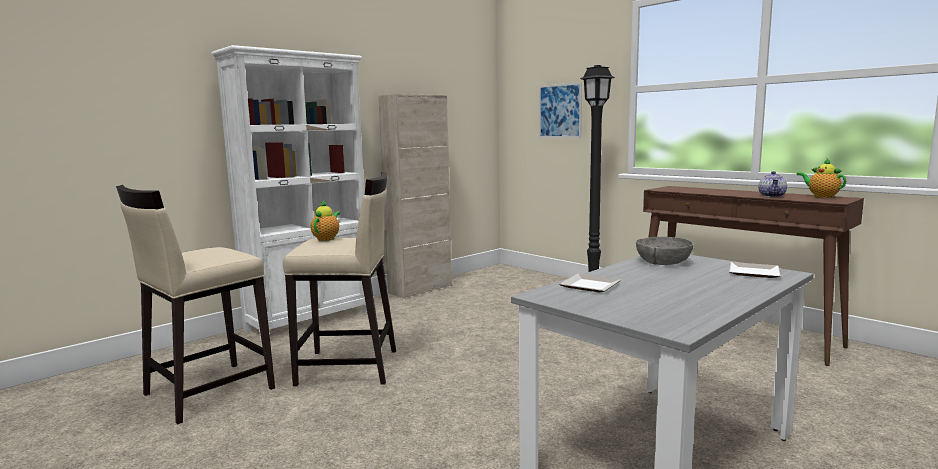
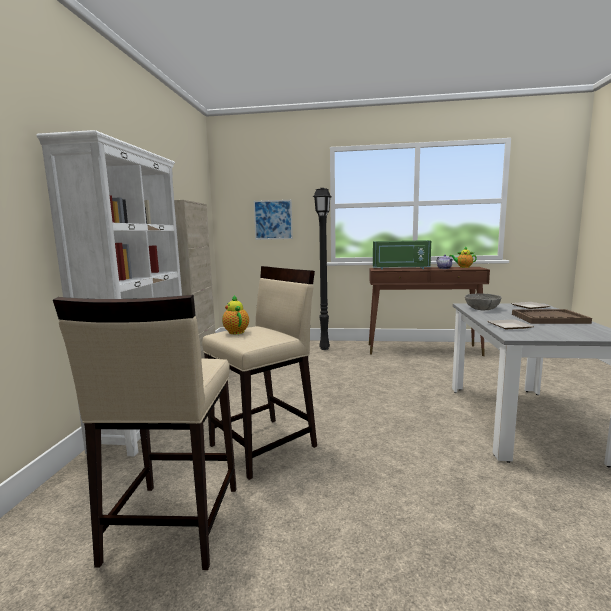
camera: 40 degrees left, 0 degrees up
none -> green microwave [373,240,431,269]
none -> brown tray [512,309,592,324]

